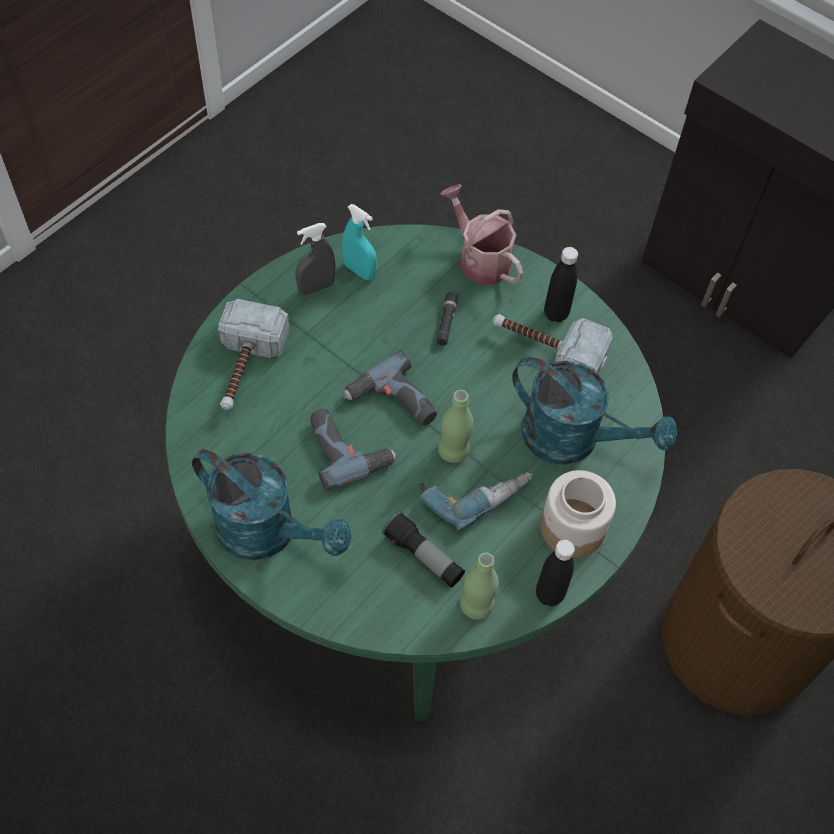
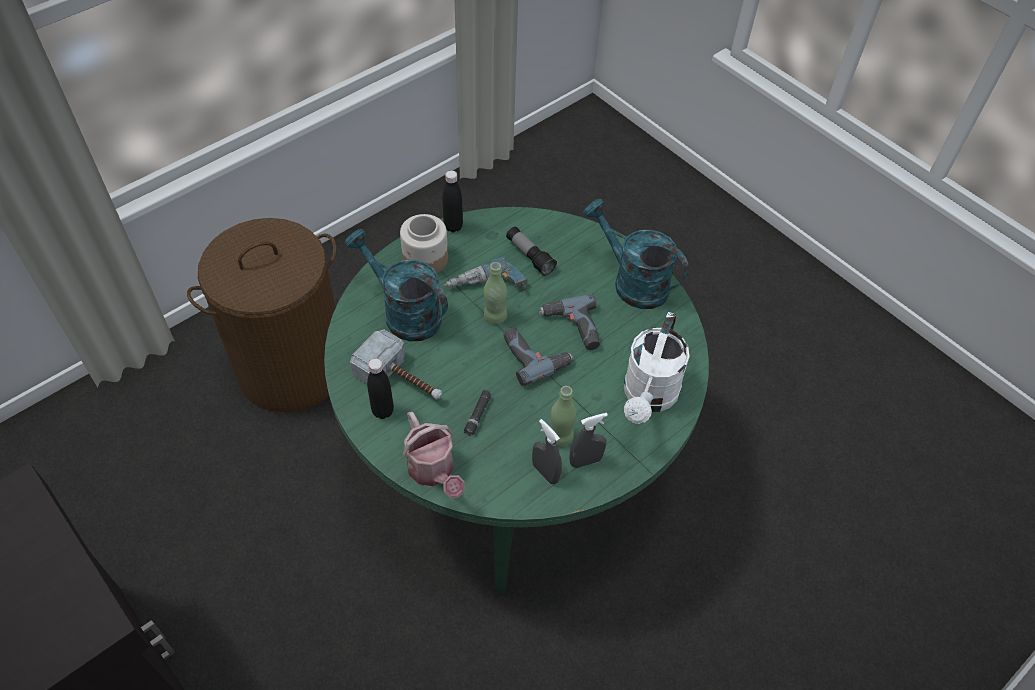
camera: 170 degrees left, 5 degrees down
hammer [218,299,289,410] -> white watering can [624,312,690,424]
turquoise spray bottle [342,204,377,281] -> grey spray bottle [532,419,562,484]
green bottle [460,553,499,620] -> green bottle moved to [550,386,577,447]

